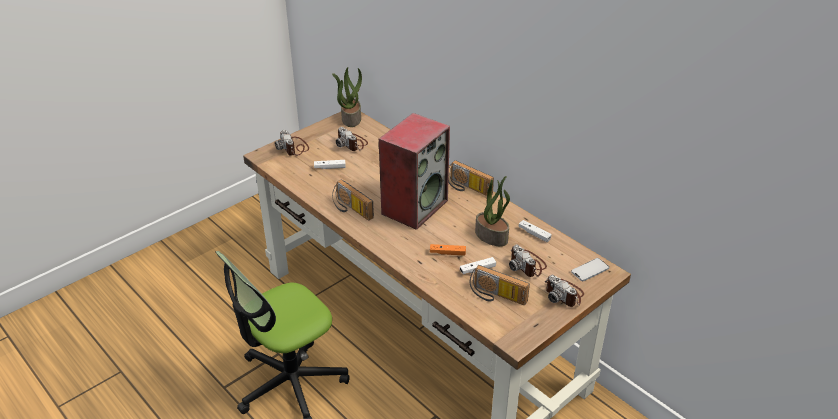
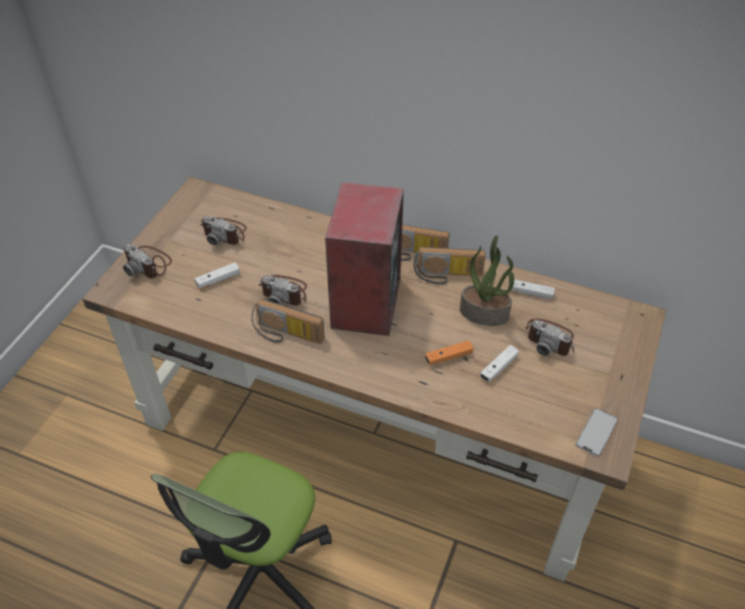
camera: 25 degrees left, 10 degrees up
potted plant [332,67,362,127] -> none
radio [470,265,530,305] -> radio moved to [413,247,486,285]
camera [545,275,584,307] -> camera moved to [259,275,307,306]
phone [571,258,609,282] -> phone moved to [576,408,618,456]

